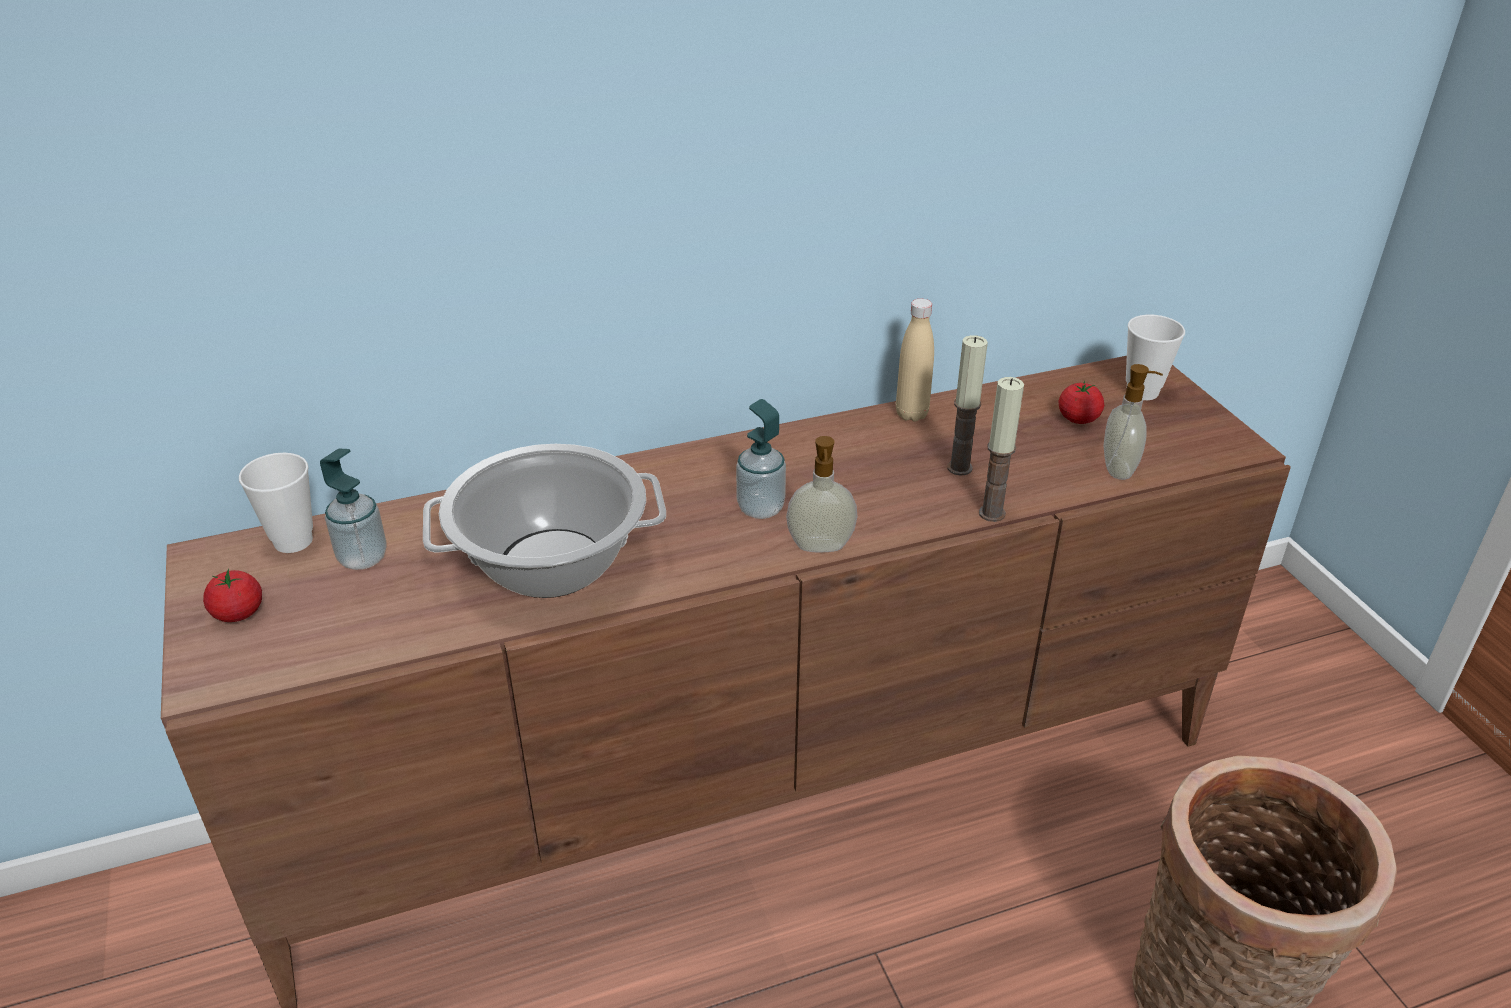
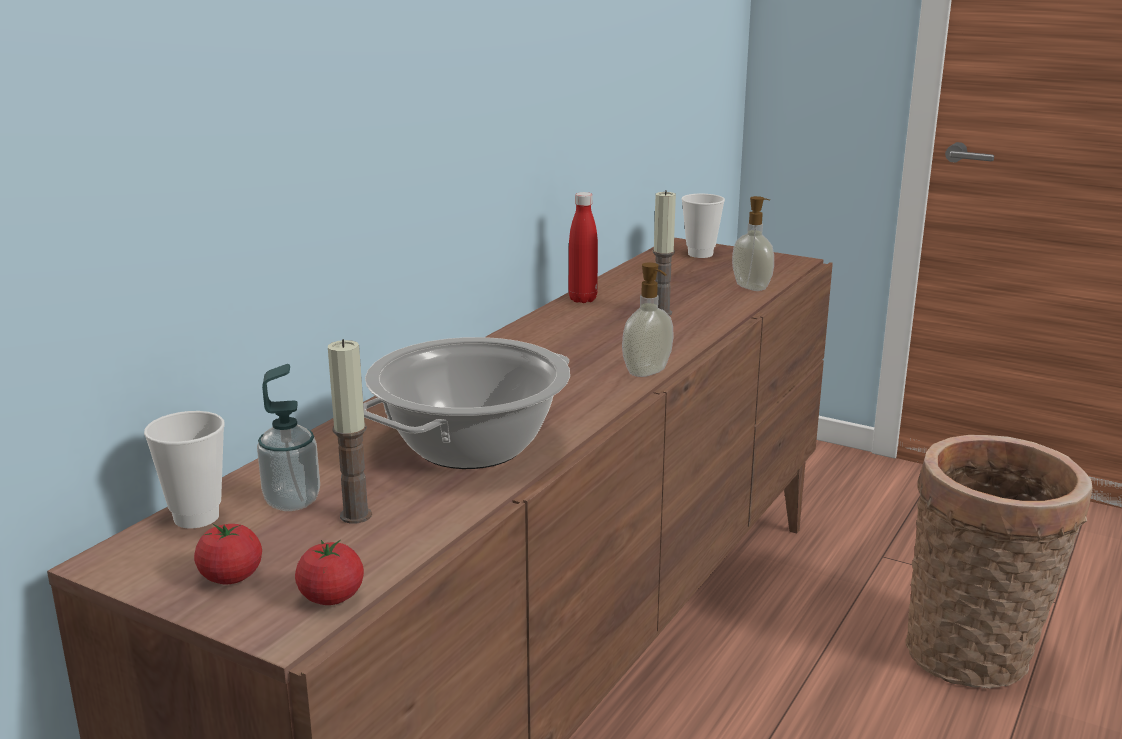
camera: 40 degrees left, 15 degrees down
soap dispenser [736,399,786,519] -> none
beige bottle [896,299,934,422] -> red bottle [568,192,598,303]
candle [979,377,1024,522] -> candle moved to [328,339,372,523]
tomato [1059,381,1104,424] -> tomato moved to [295,540,364,605]

